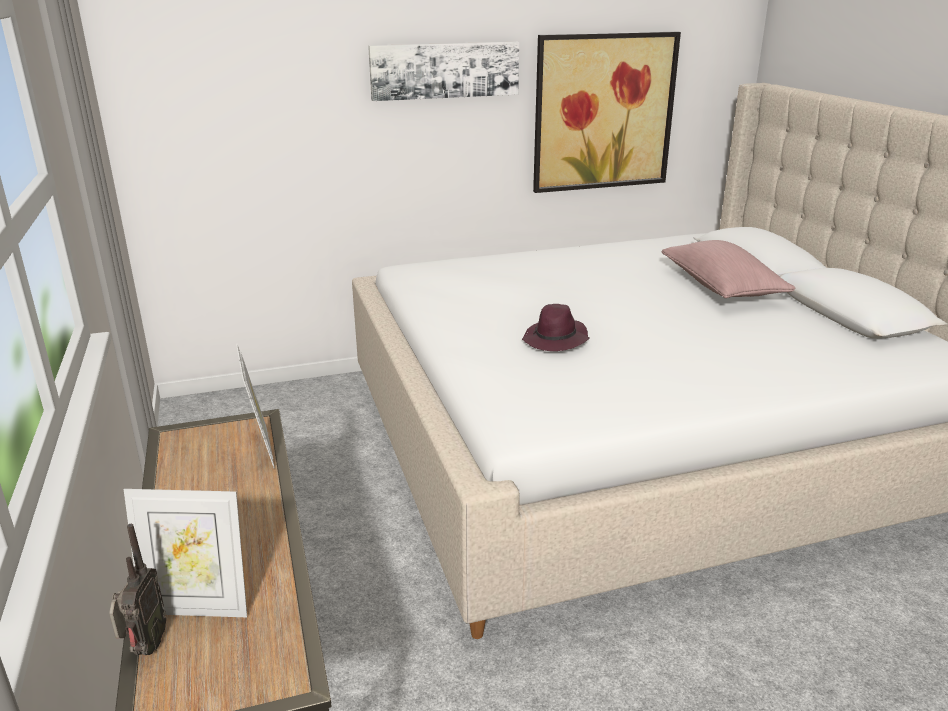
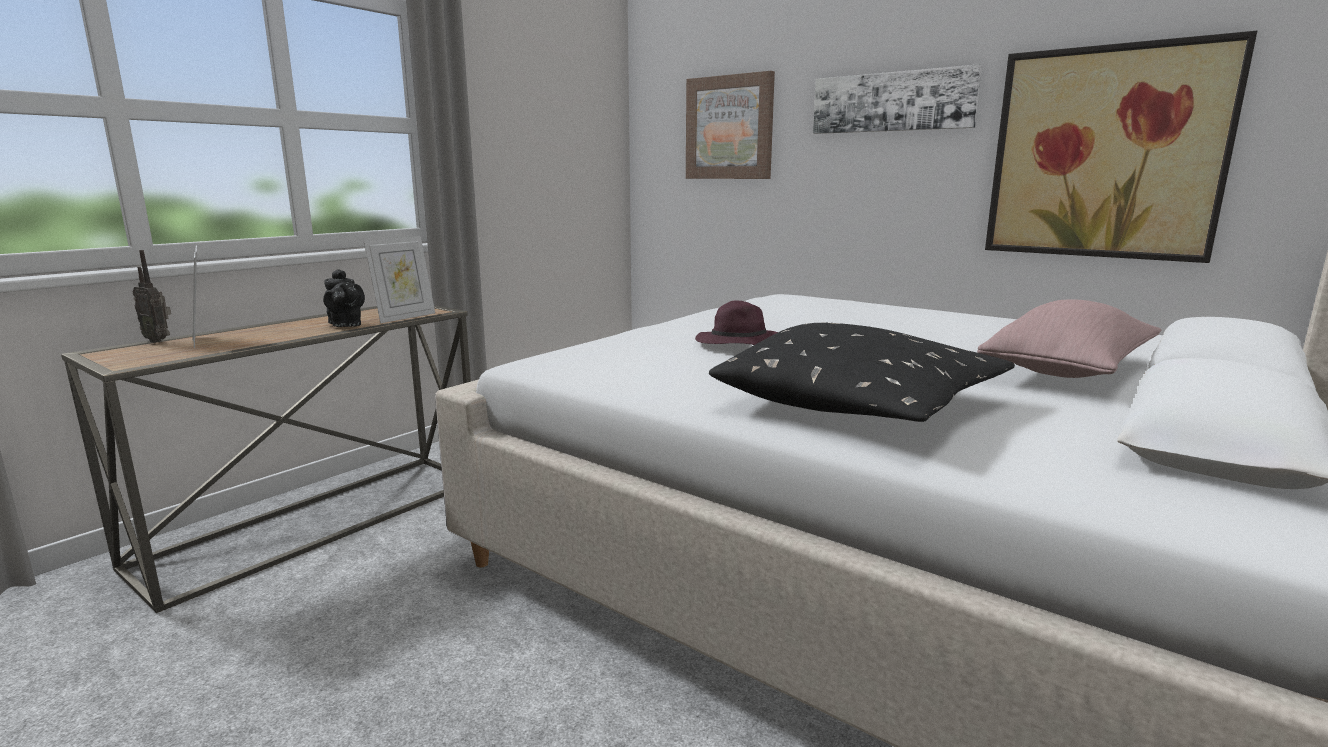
camera: 55 degrees right, 10 degrees down
radio [109,524,166,655] -> radio turned 60 degrees clockwise [133,250,171,343]
none -> black teapot [323,269,365,327]
none -> picture [686,71,775,179]
none -> black pillow [709,323,1015,422]

